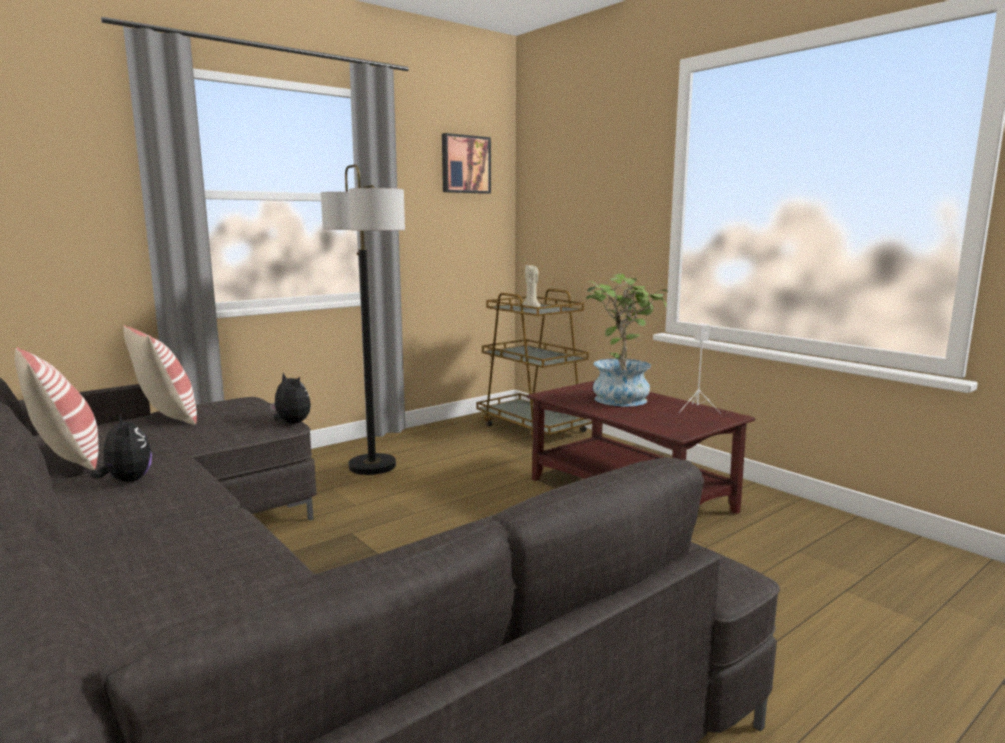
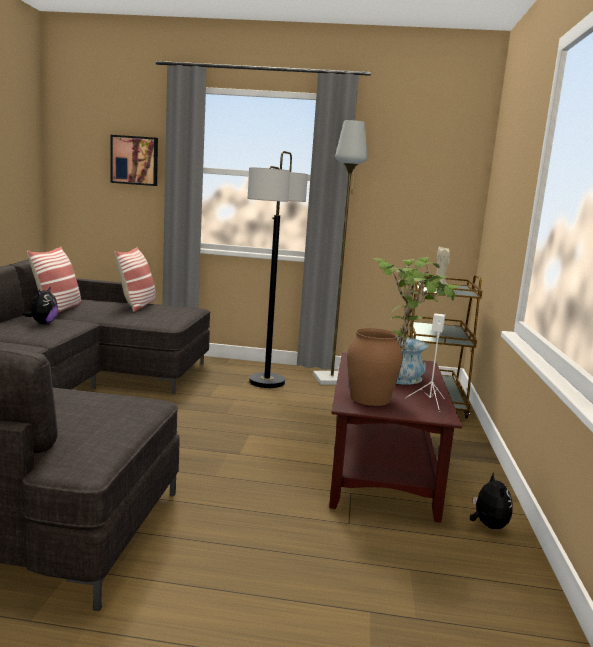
camera: 45 degrees right, 0 degrees up
plush toy [270,372,311,424] -> plush toy moved to [470,472,513,529]
picture [442,133,491,194] -> picture moved to [110,135,158,186]
none -> grey floor lamp [313,120,367,385]
none -> brown vase [347,328,403,406]

